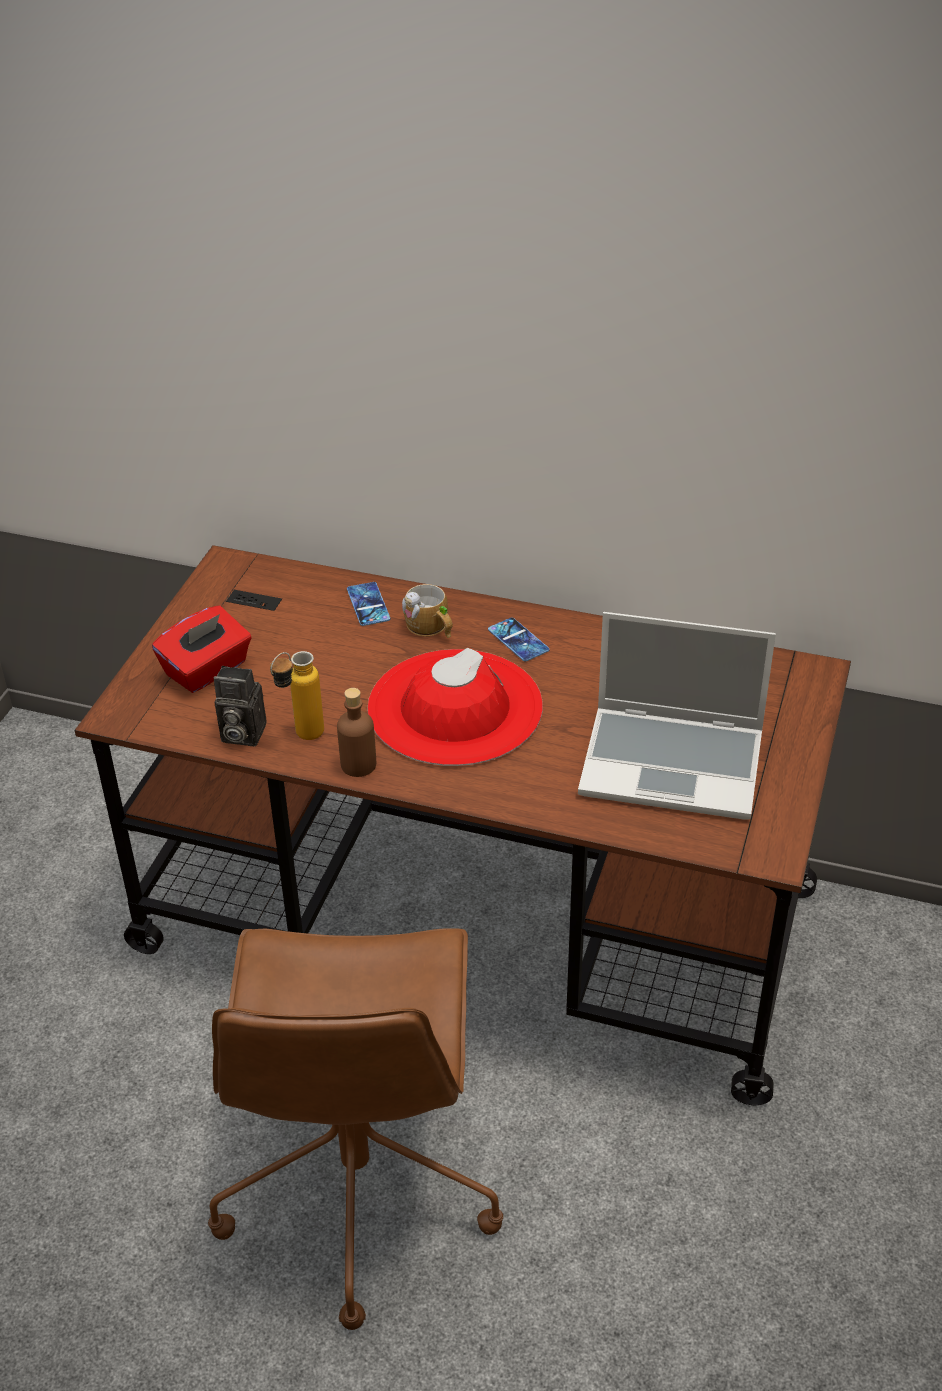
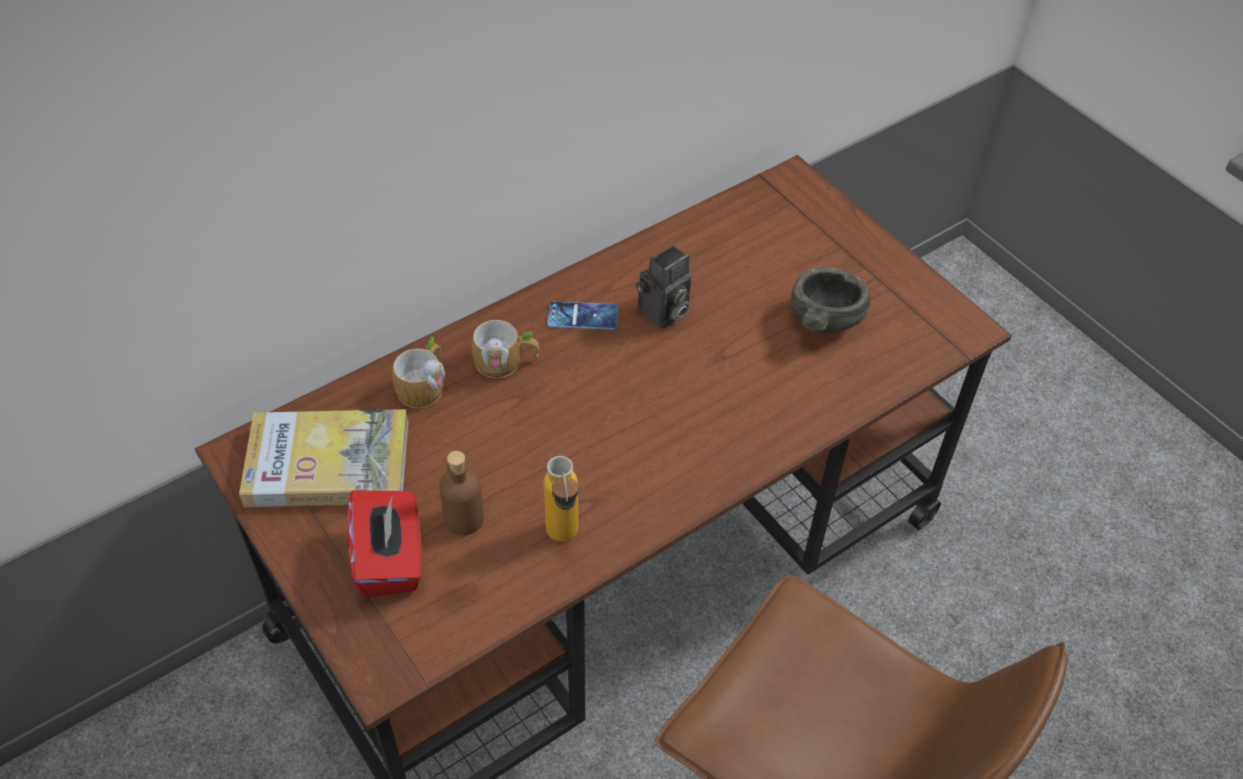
camera: 55 degrees left, 10 degrees up
camera [214,666,266,746] -> camera moved to [636,245,691,329]
brown bottle [337,688,376,777] -> brown bottle moved to [439,451,484,536]
phone [347,582,390,626] -> mug [392,336,445,408]
red hat [367,648,543,766] -> none
laptop [578,612,776,820] -> grey bowl [791,267,871,334]
none -> book [239,409,409,507]

